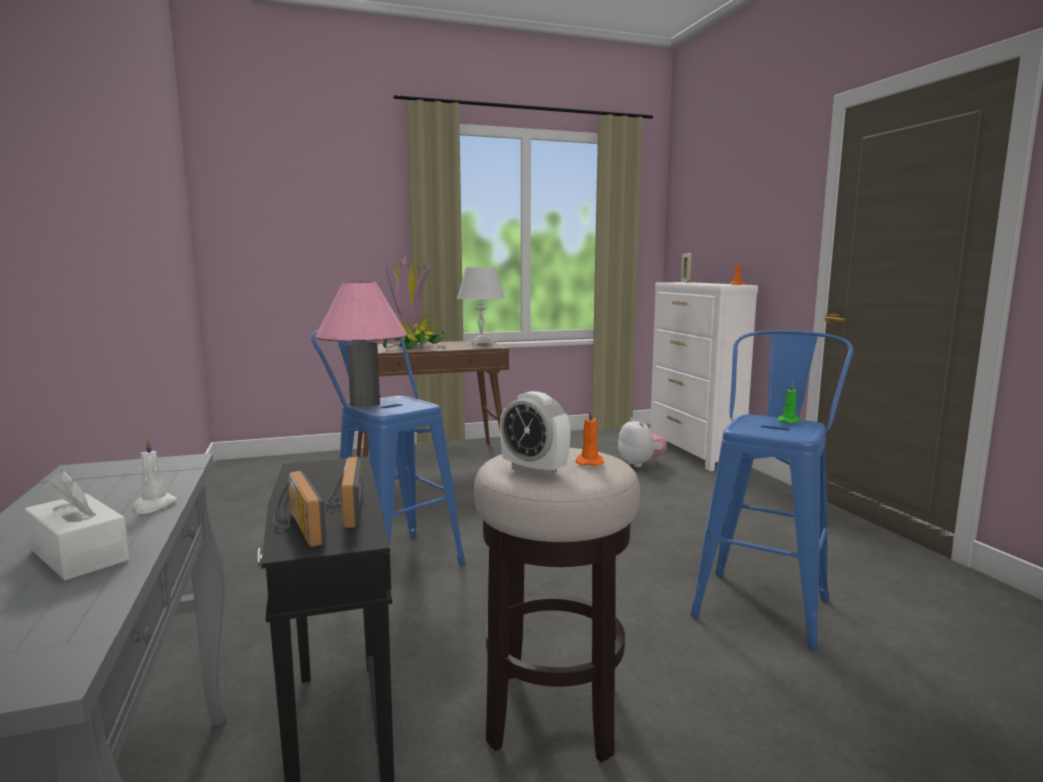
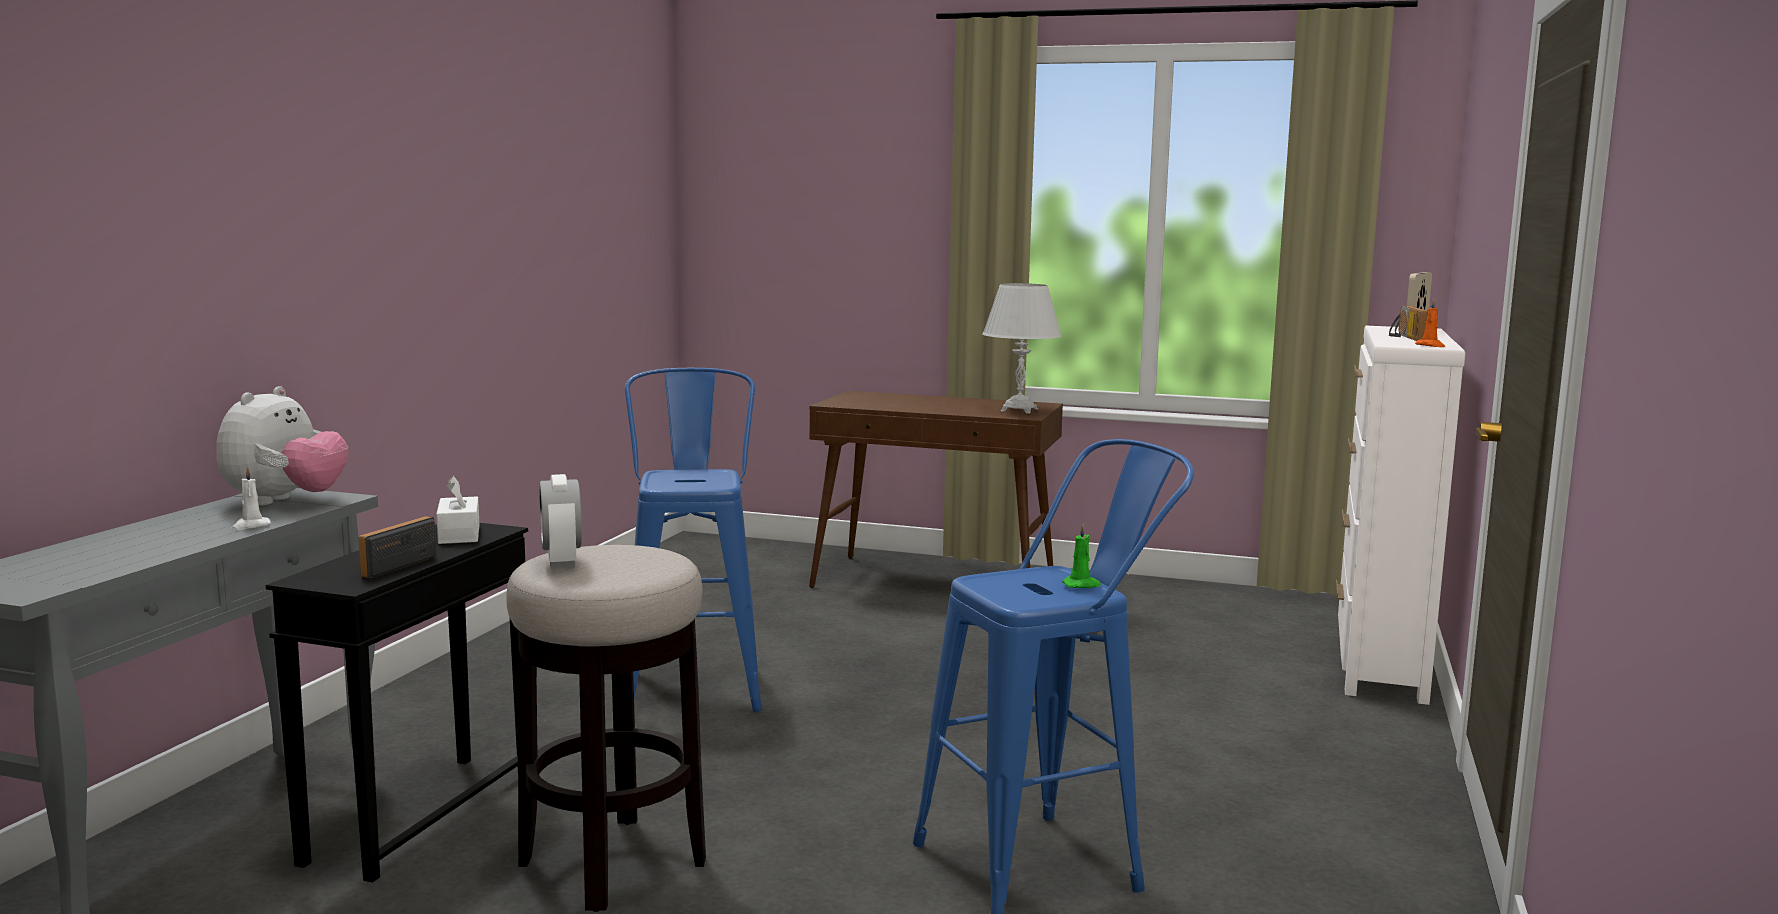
camera: 35 degrees right, 0 degrees up
white tissue box [25,470,130,580] -> white tissue box moved to [436,476,480,544]
radio [273,471,326,547] -> radio moved to [1389,306,1428,341]
pink table lamp [315,281,407,407] -> none
potted plant [383,253,445,349] -> none
orange candle [575,408,604,466] -> none
plush toy [618,418,667,467] -> plush toy moved to [216,386,348,506]

